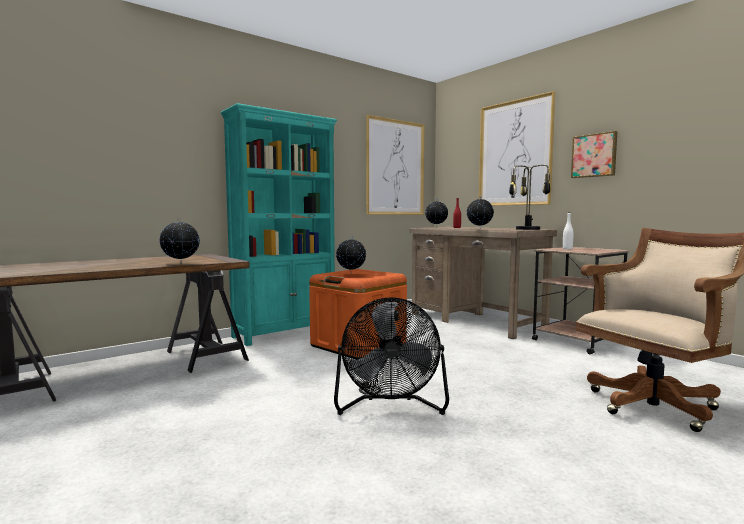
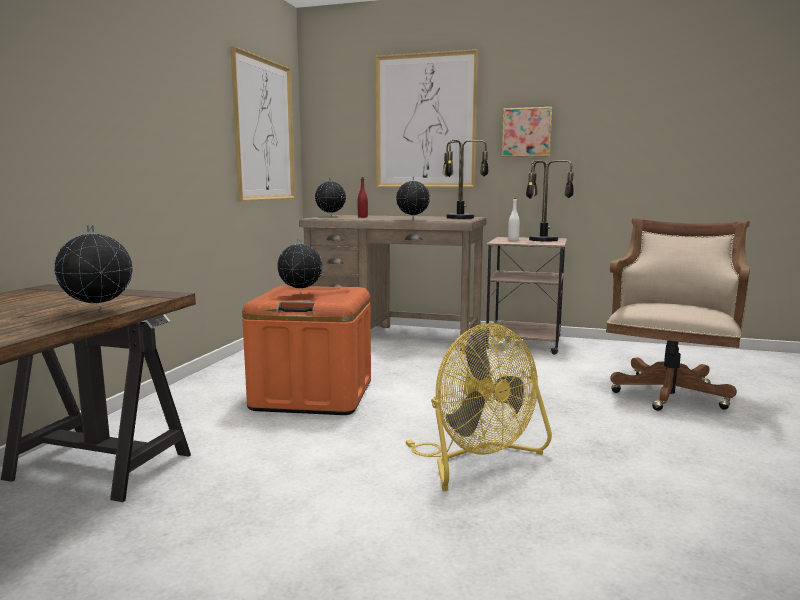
camera: 35 degrees left, 5 degrees up
turquoise bookcase [221,103,337,346] -> none
black fan [334,297,449,415] -> yellow fan [406,323,552,491]
none -> table lamp [526,161,574,241]

